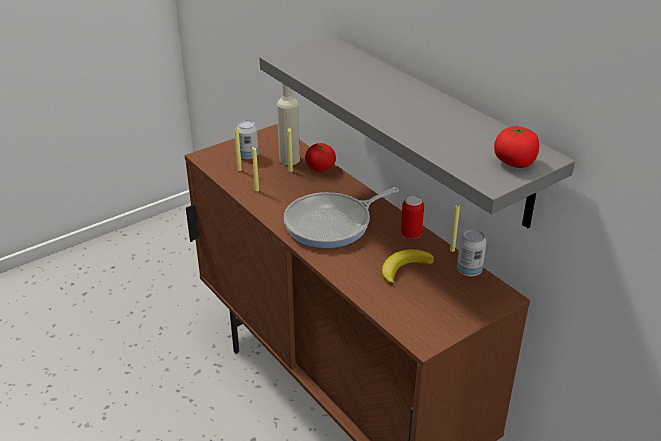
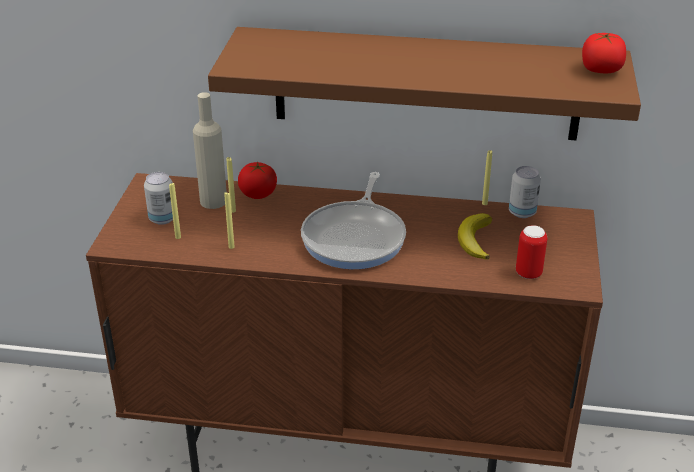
camera: 45 degrees left, 0 degrees up
grey shelf [259,36,575,228] -> brown shelf [208,27,641,140]
can [401,196,424,239] -> can moved to [516,225,547,279]

